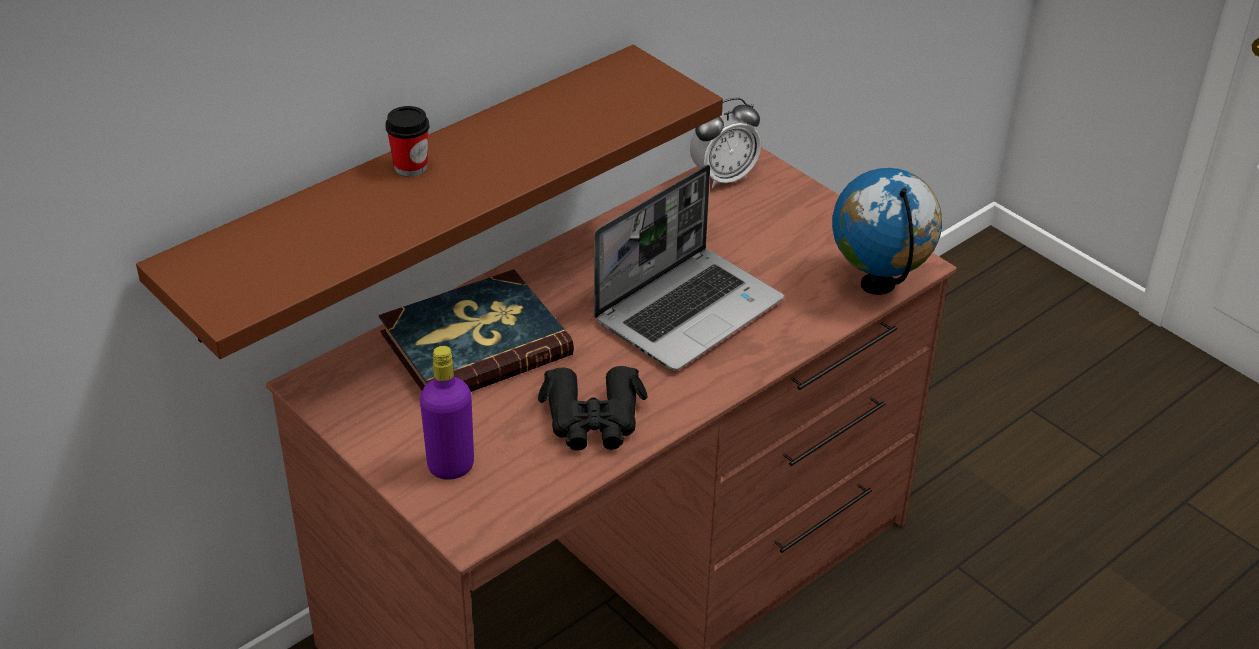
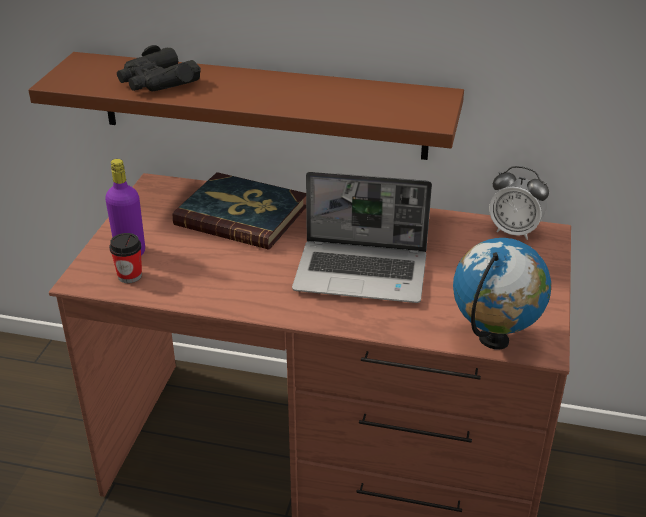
camera: 55 degrees right, 5 degrees down
cup [386,106,429,177] -> cup moved to [109,233,142,283]
black binoculars [538,366,647,451] -> black binoculars moved to [117,45,201,91]

